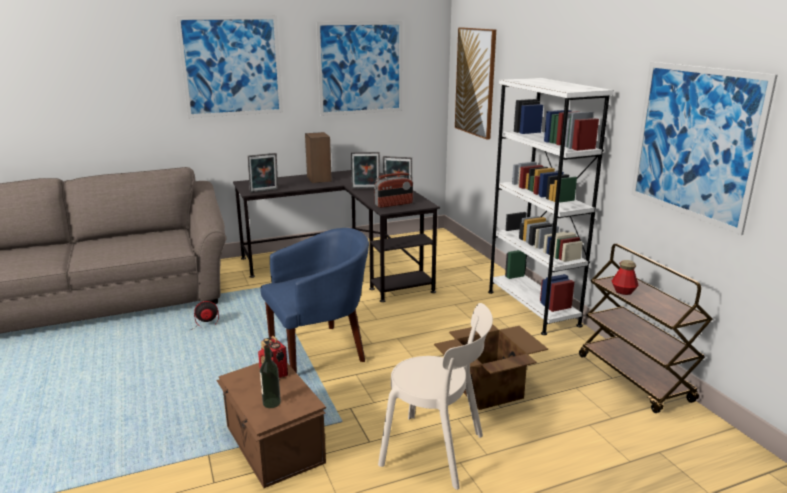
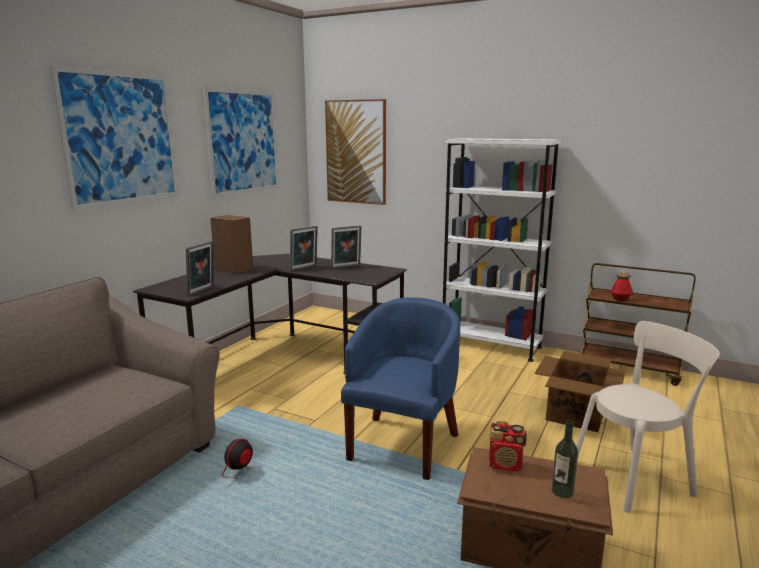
camera: 40 degrees left, 5 degrees down
radio [374,173,413,208] -> none
picture [631,62,778,235] -> none

